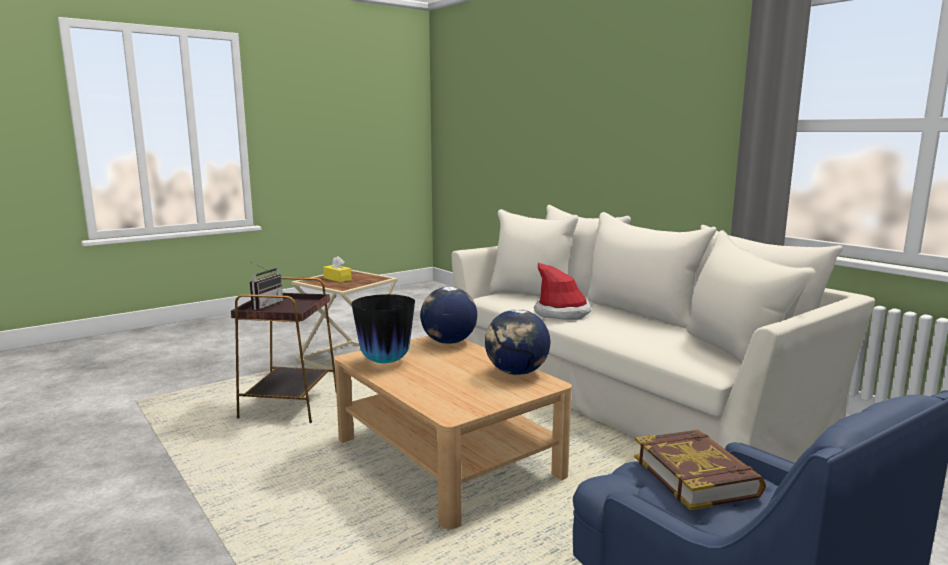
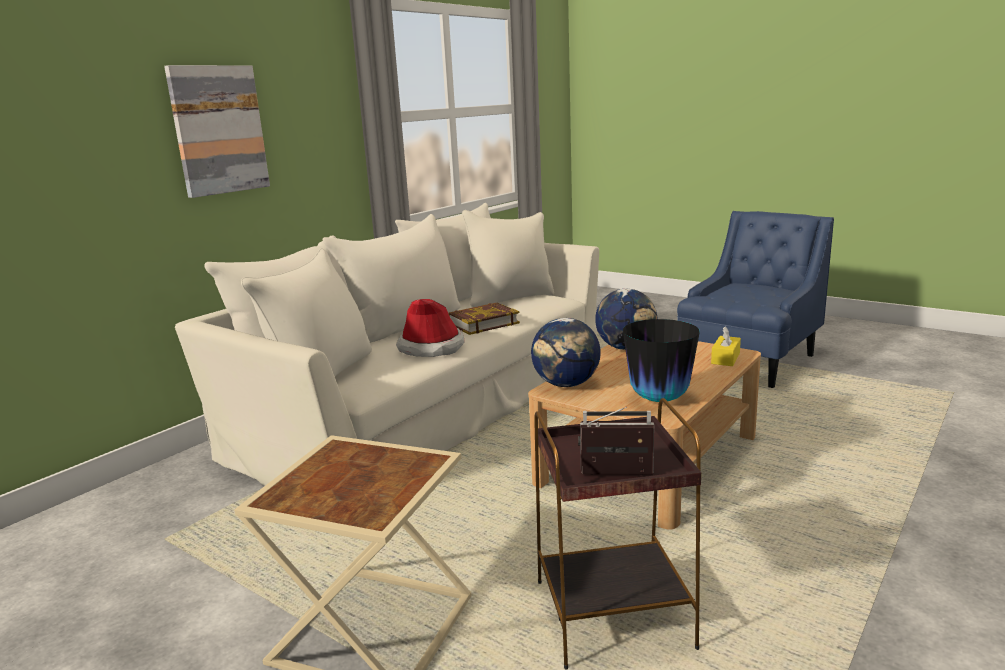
camera: 105 degrees left, 5 degrees up
yellow tissue box [323,256,352,282] -> yellow tissue box moved to [711,326,741,366]
book [634,430,766,510] -> book moved to [448,303,520,335]
none -> picture [164,65,270,198]

